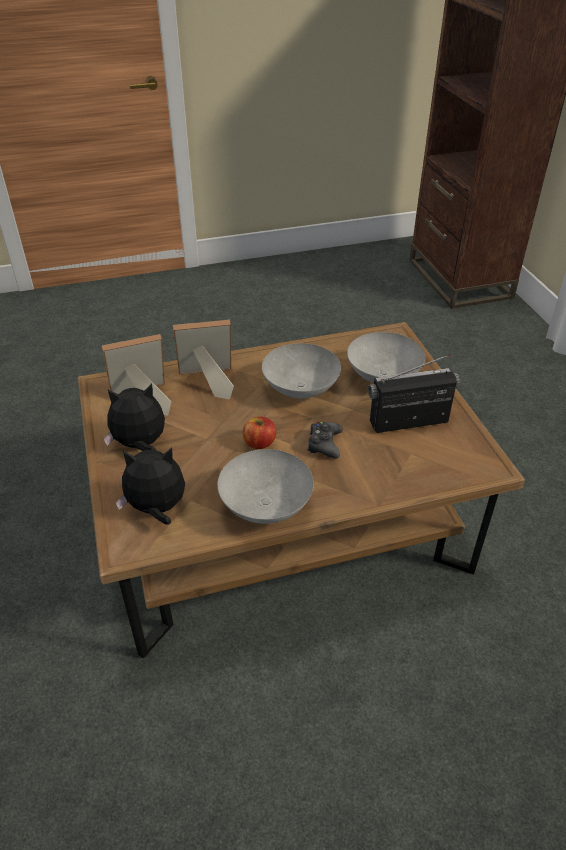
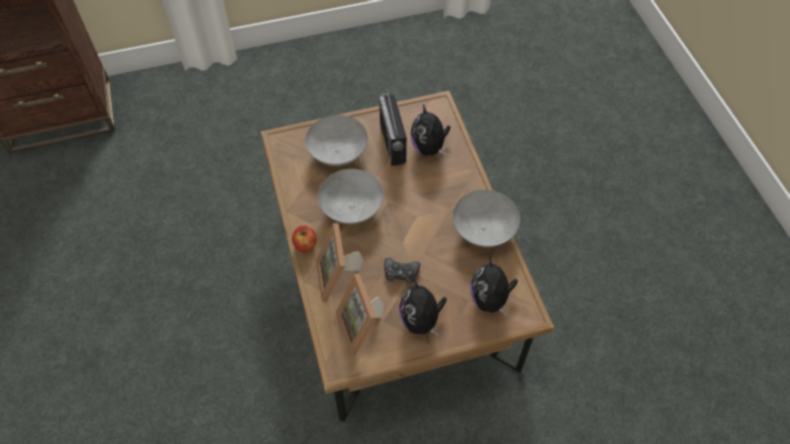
camera: 90 degrees left, 15 degrees up
apple [243,417,276,449] -> apple moved to [292,225,316,252]
black game controller [307,421,343,459] -> black game controller moved to [384,258,420,285]
none -> plush toy [410,105,450,156]

